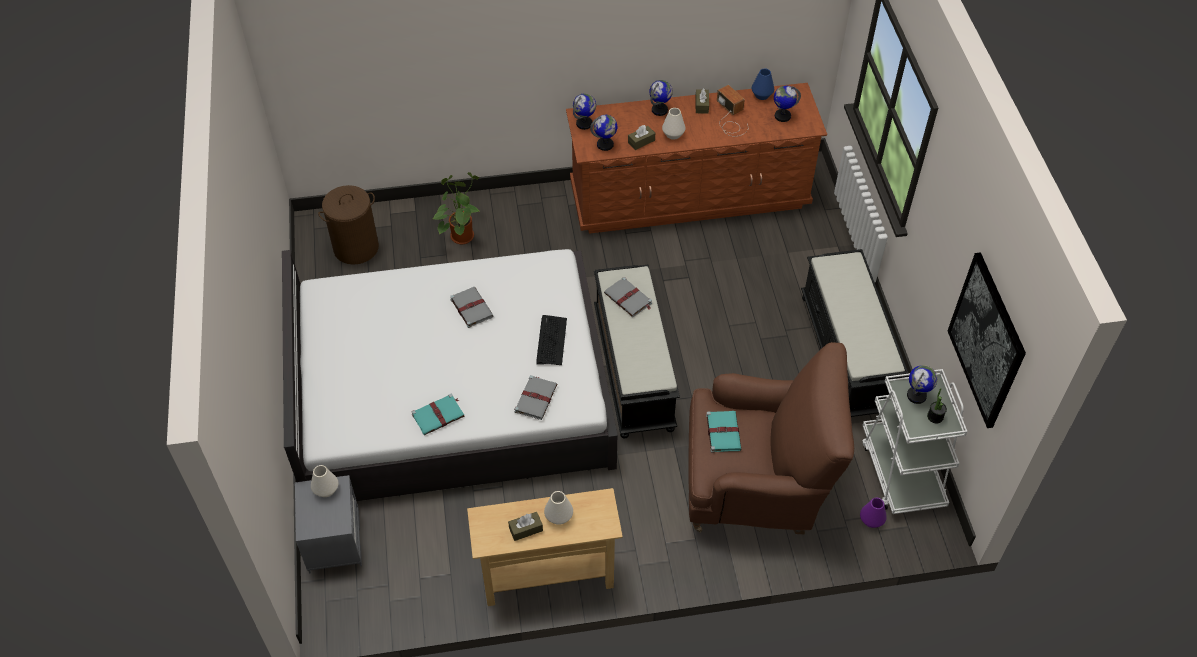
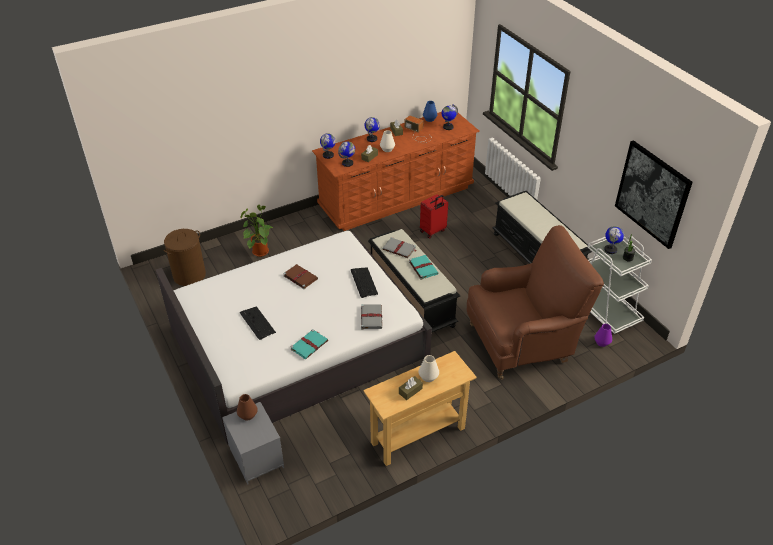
camera: 20 degrees left, 10 degrees down
white vase [311,465,338,497] -> brown vase [237,394,258,421]
grey book [450,287,494,328] -> brown book [283,264,318,289]
turquoise book [706,411,741,453] -> turquoise book moved to [409,255,438,280]
none -> keyboard [240,306,276,340]
none -> red suitcase [420,194,448,238]

